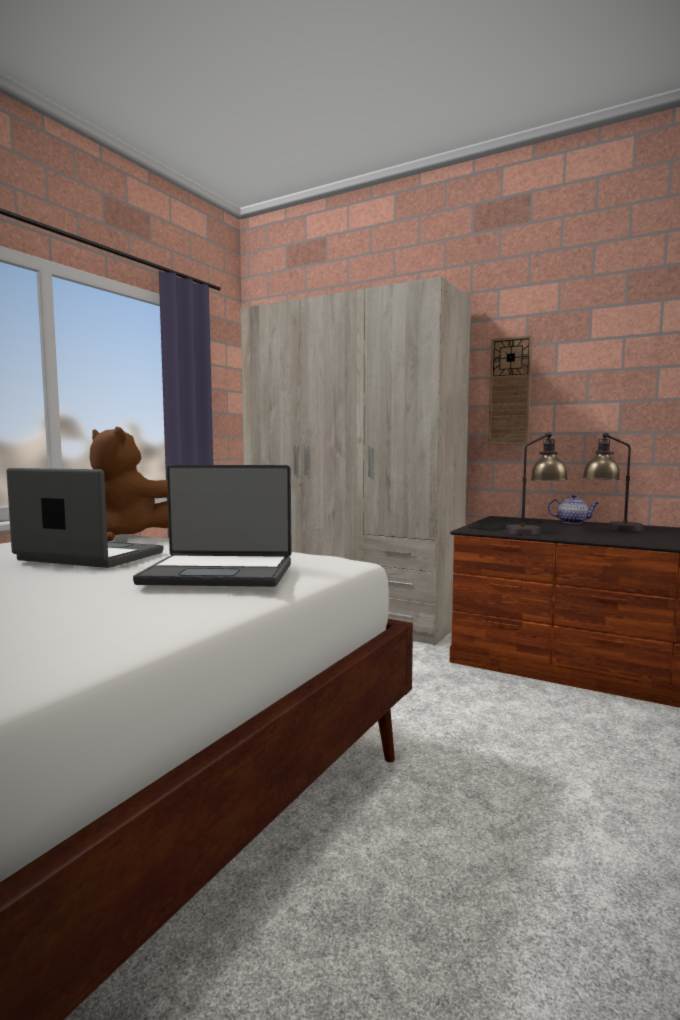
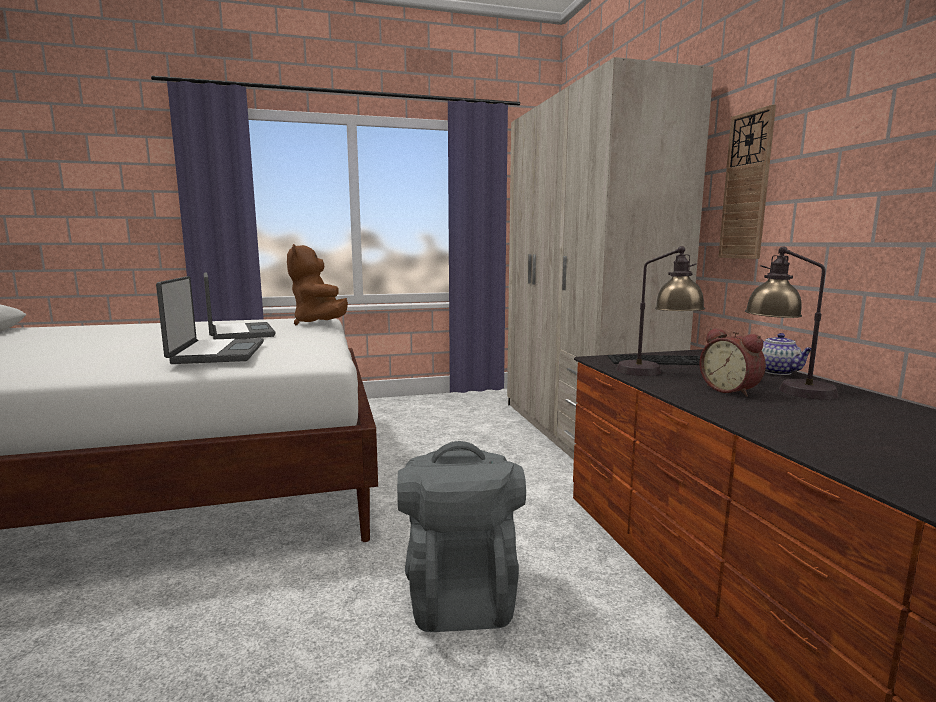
camera: 45 degrees right, 5 degrees up
laptop [133,465,292,587] -> laptop turned 150 degrees counterclockwise [156,276,264,364]
none -> grey backpack [397,441,526,632]
none -> alarm clock [699,328,766,397]

